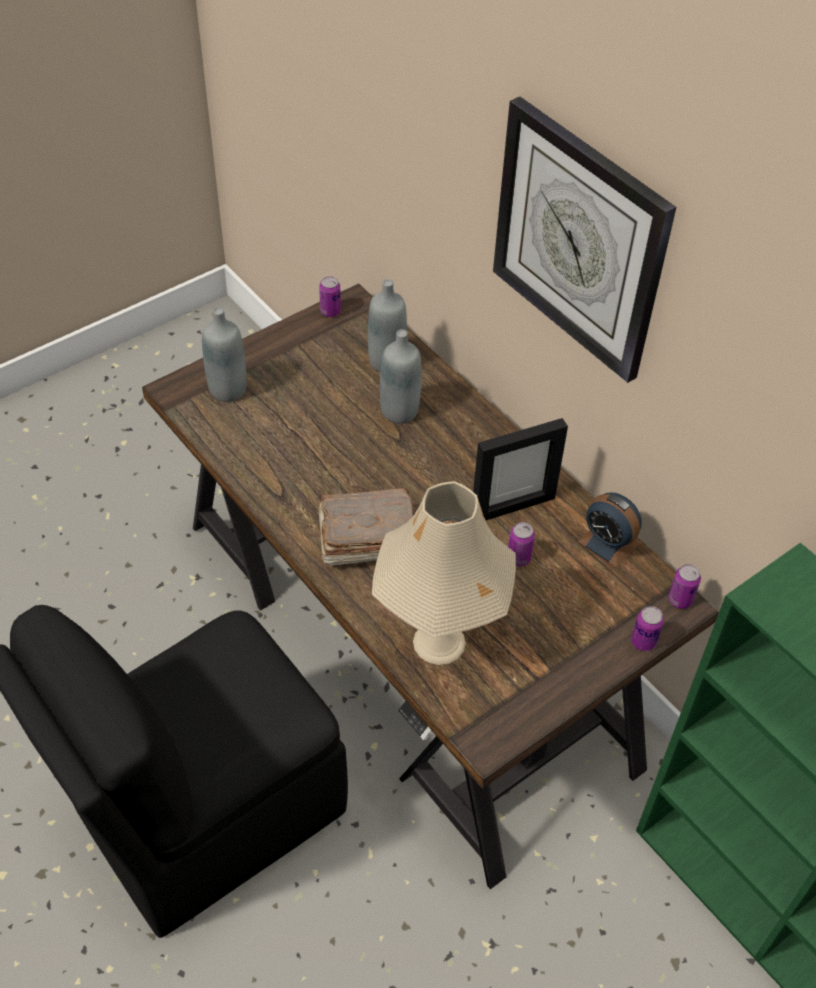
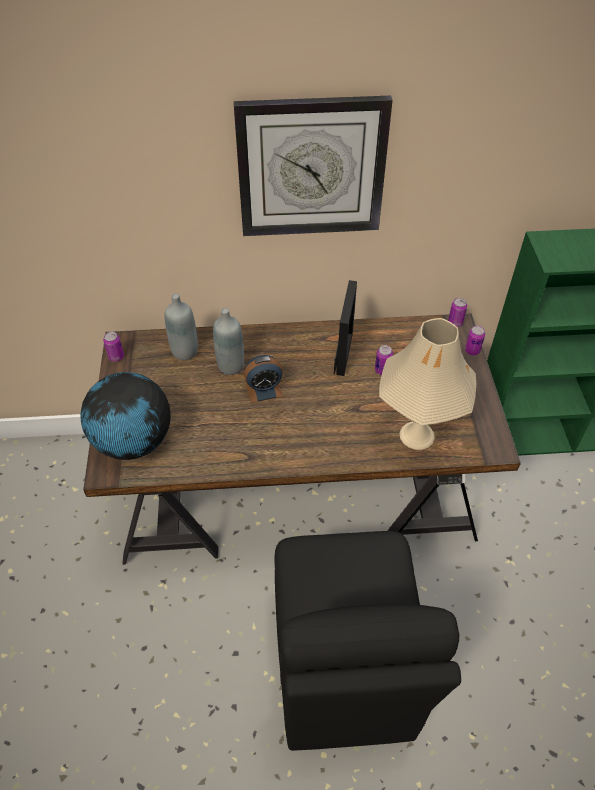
camera: 55 degrees left, 0 degrees up
grey bottle [202,307,247,402] -> globe [81,372,171,460]
brown book [318,488,413,565] -> none
alarm clock [578,493,642,568] -> alarm clock moved to [244,355,283,403]

